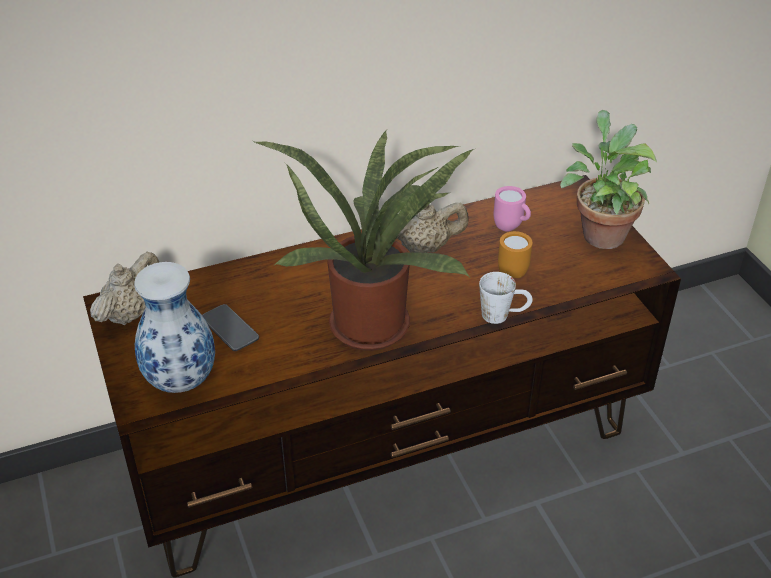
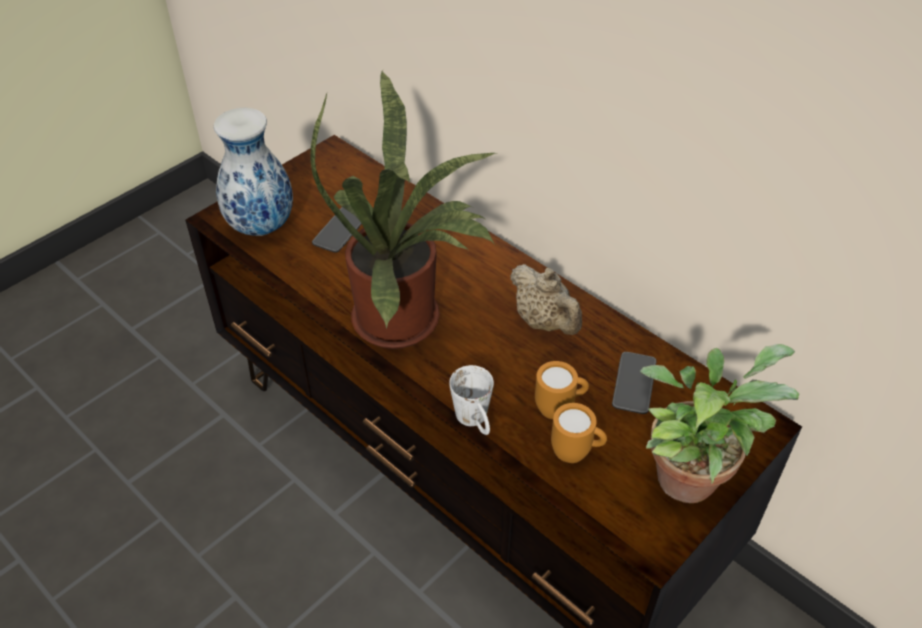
camera: 65 degrees right, 5 degrees up
beige teapot [90,252,159,325] -> none
pink mug [494,186,531,232] -> phone [612,352,657,414]
none -> orange mug [551,403,607,463]

